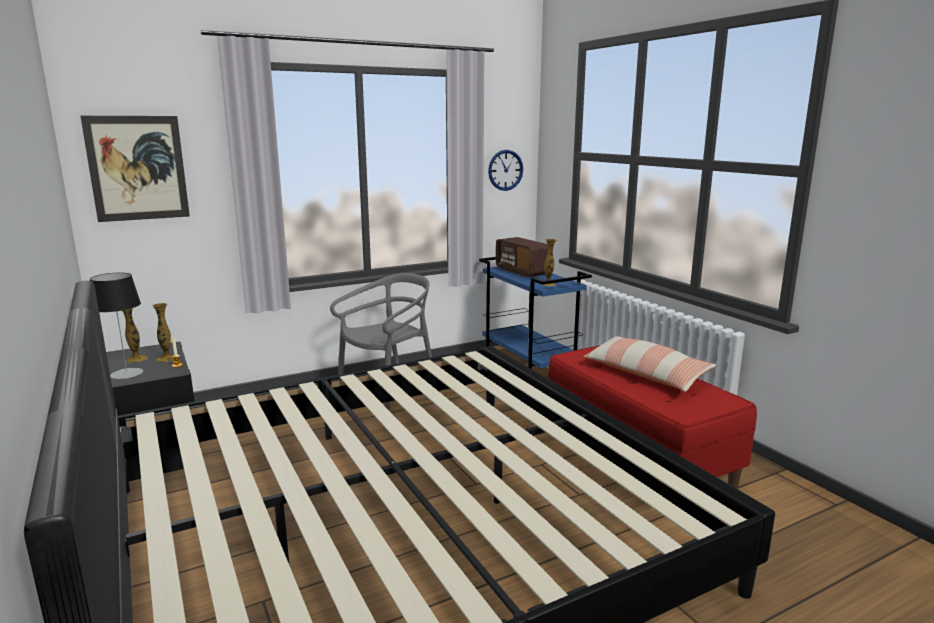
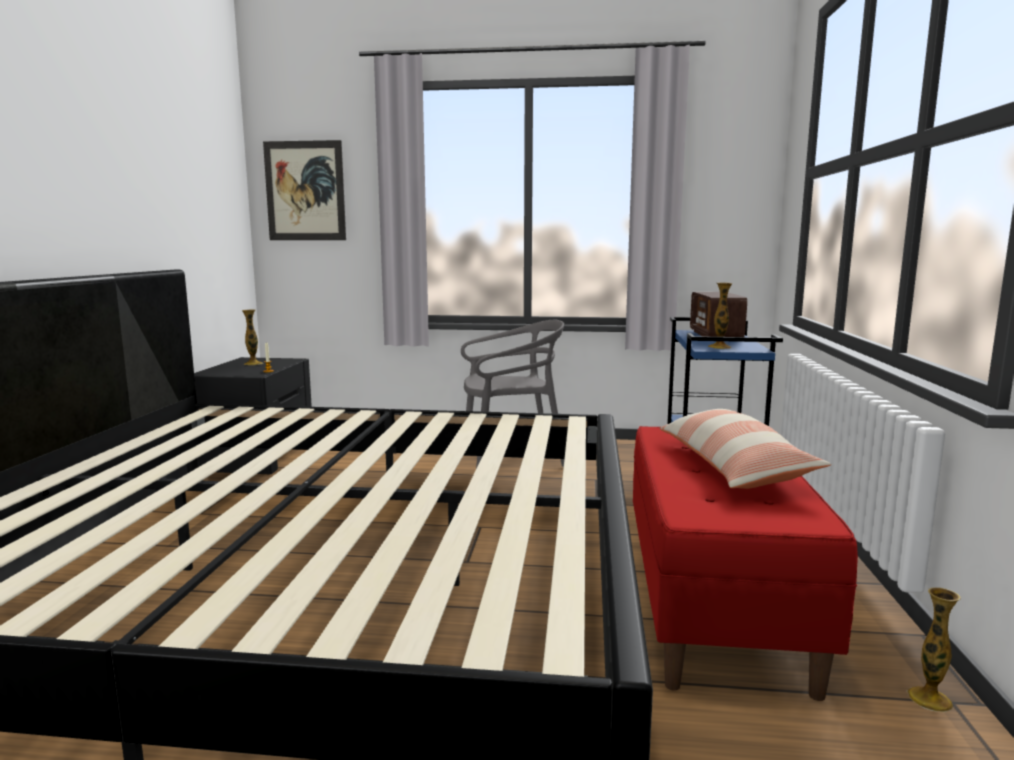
camera: 35 degrees right, 5 degrees down
table lamp [90,273,143,379] -> none
vase [152,303,174,362] -> vase moved to [907,587,961,712]
wall clock [488,150,523,191] -> none

